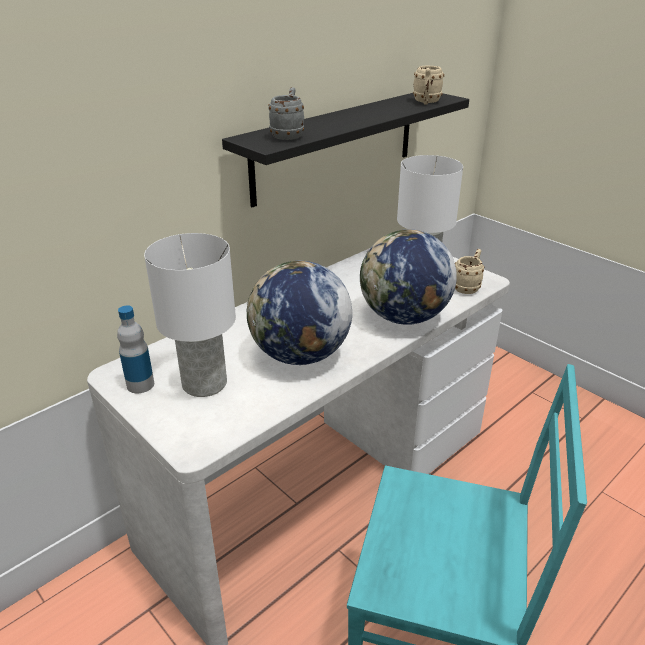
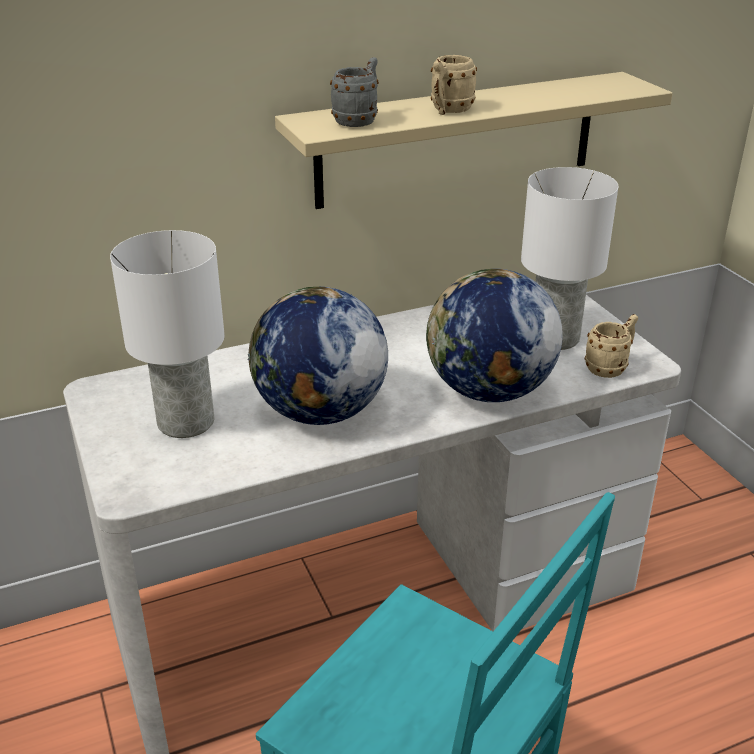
camera: 20 degrees right, 0 degrees up
bottle [117,305,154,393] -> none
black shelf [222,93,469,207] -> beige shelf [275,72,673,209]
beige mug [413,65,444,105] -> beige mug moved to [431,55,477,115]

